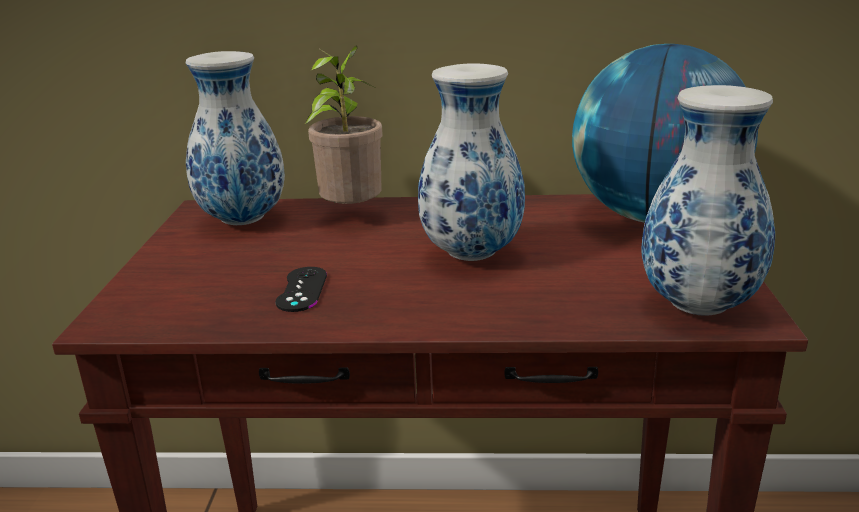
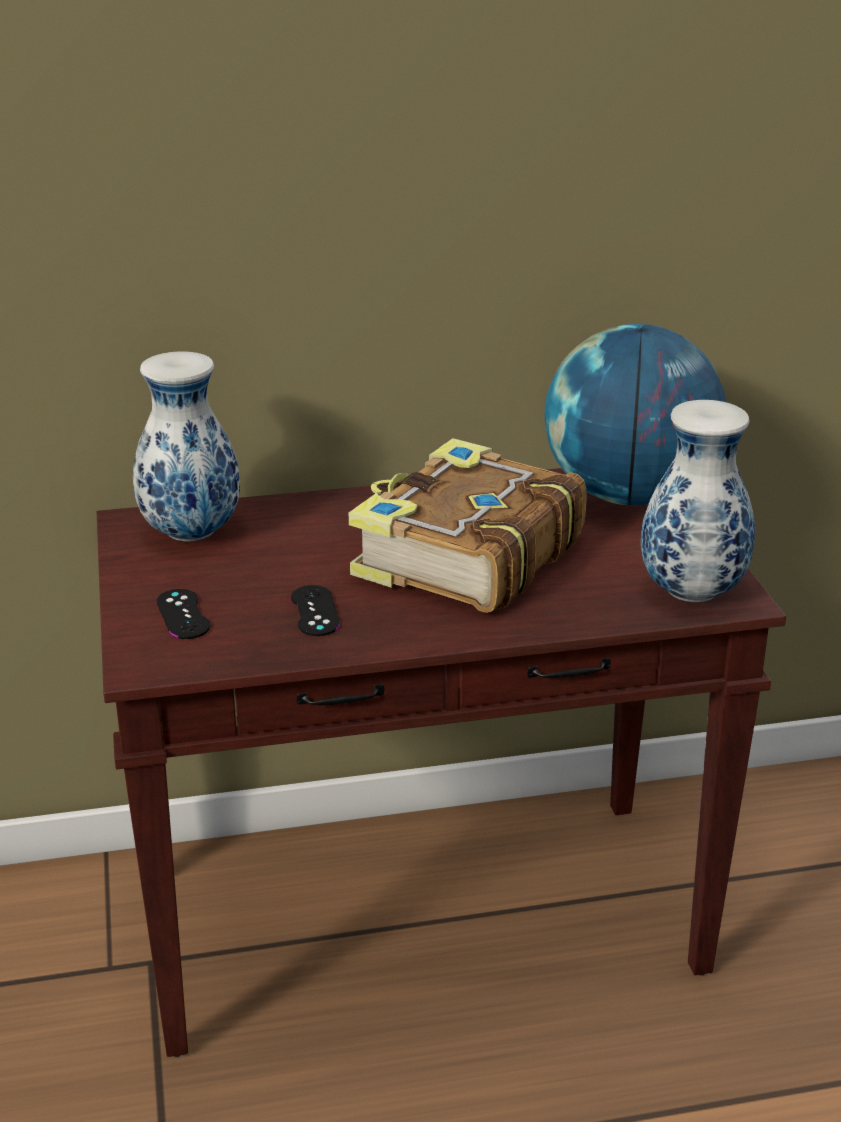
camera: 15 degrees left, 5 degrees up
potted plant [304,46,382,204] -> none
vase [418,63,525,261] -> book [349,438,587,613]
none -> black game controller [157,589,210,639]

